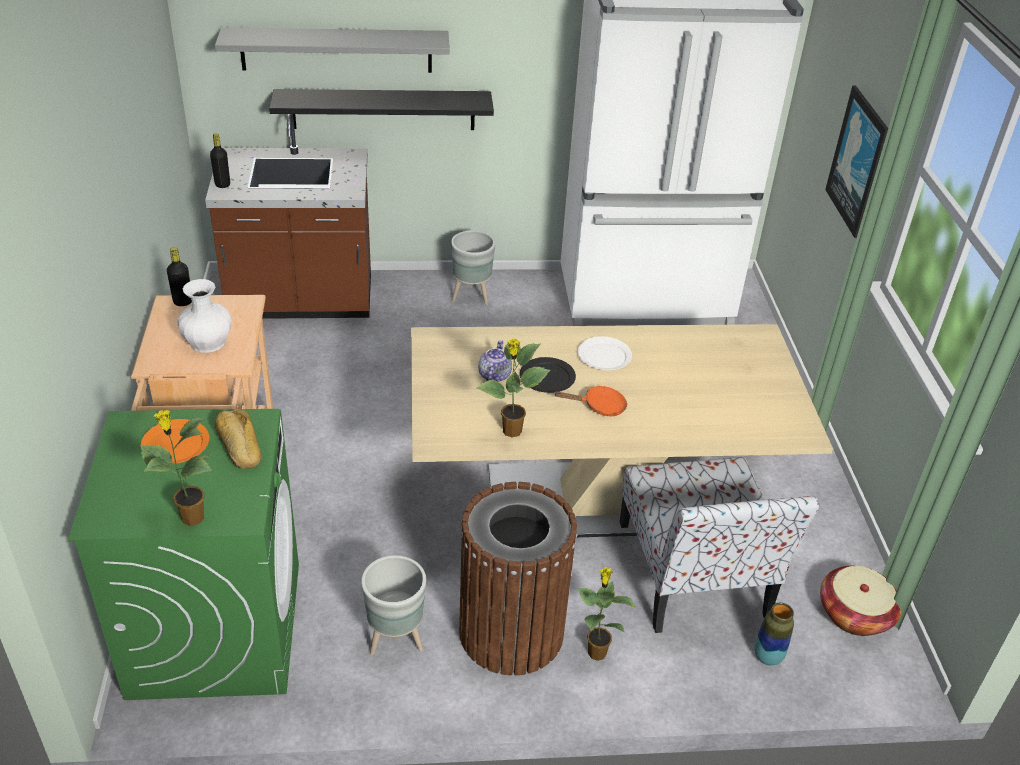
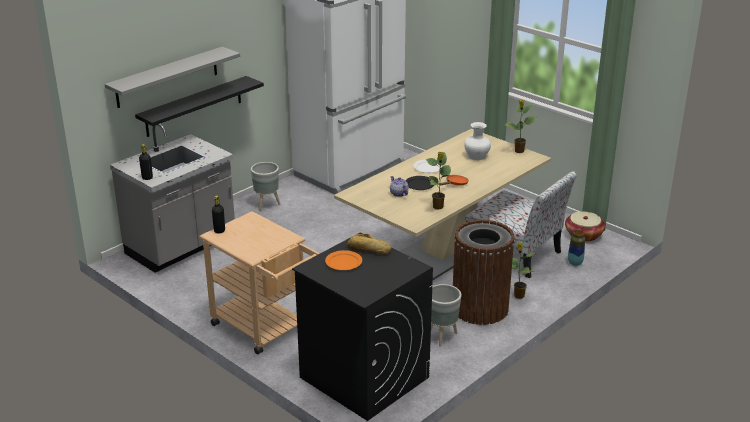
camera: 40 degrees left, 10 degrees down
green washing machine [68,409,299,700] -> black washing machine [292,232,433,421]
potted plant [140,410,212,526] -> potted plant moved to [505,100,538,153]
white vase [177,279,232,353] -> white vase moved to [464,122,491,160]
brown counter [205,114,371,319] -> grey counter [110,124,235,273]
picture [825,86,888,238] -> none

